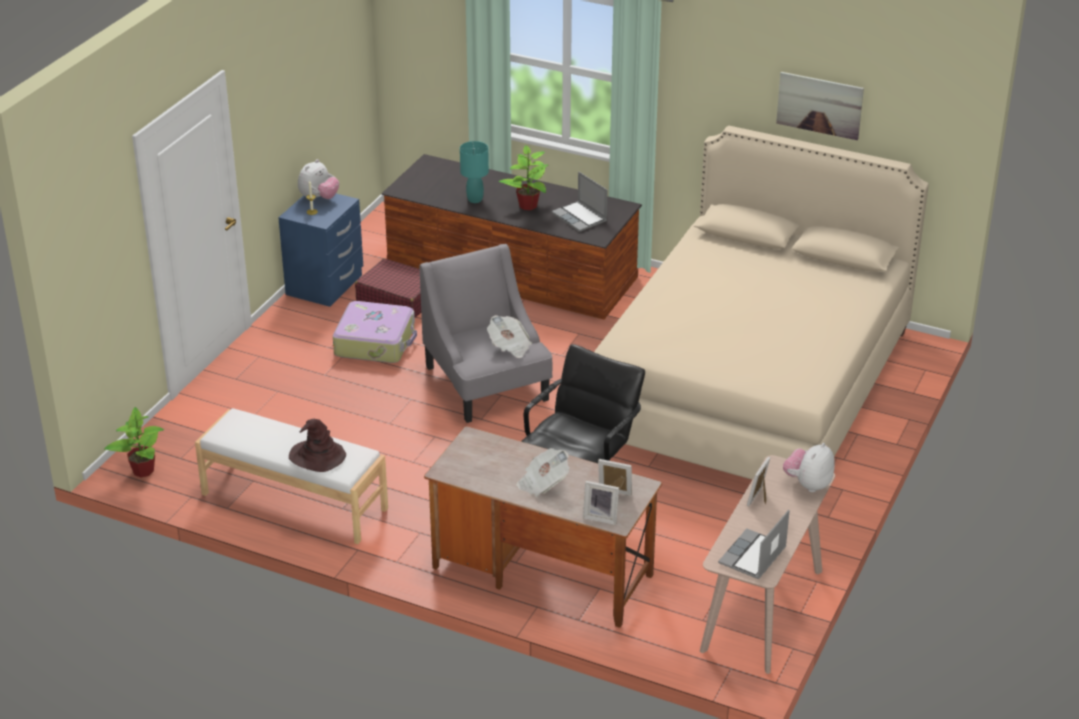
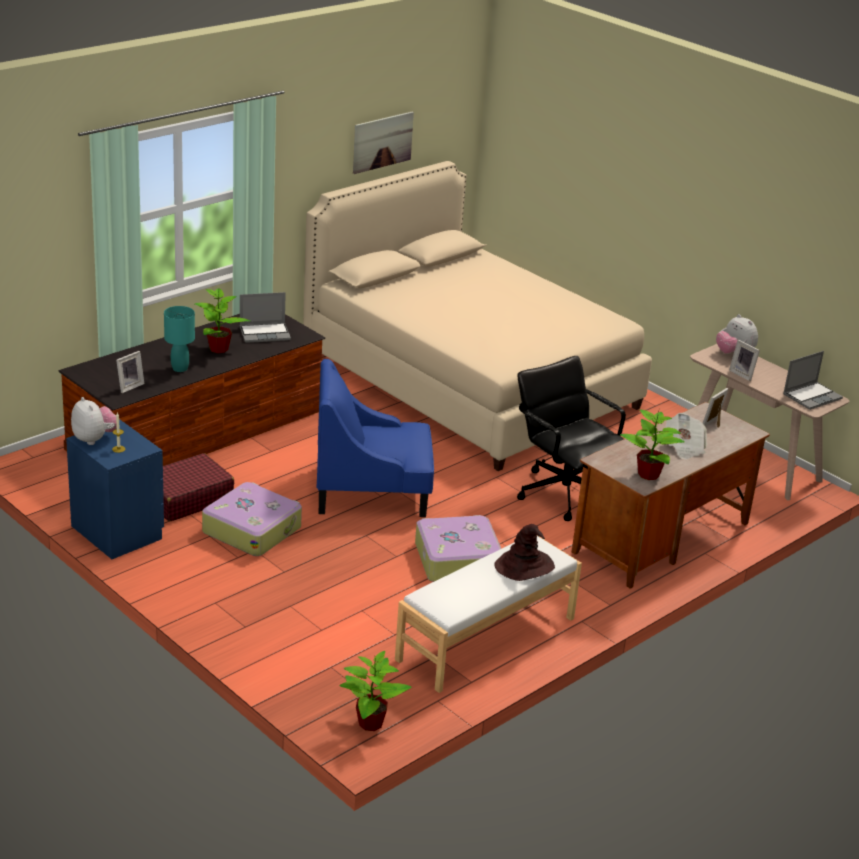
camera: 70 degrees left, 5 degrees down
grey armchair [419,244,553,423] -> blue armchair [317,359,434,517]
newspaper [487,315,532,358] -> none
picture frame [583,481,619,525] -> picture frame moved to [116,351,144,393]
laptop [718,510,790,579] -> laptop turned 90 degrees counterclockwise [783,351,843,410]
none -> suitcase [415,515,501,582]
none -> potted plant [620,409,685,480]

